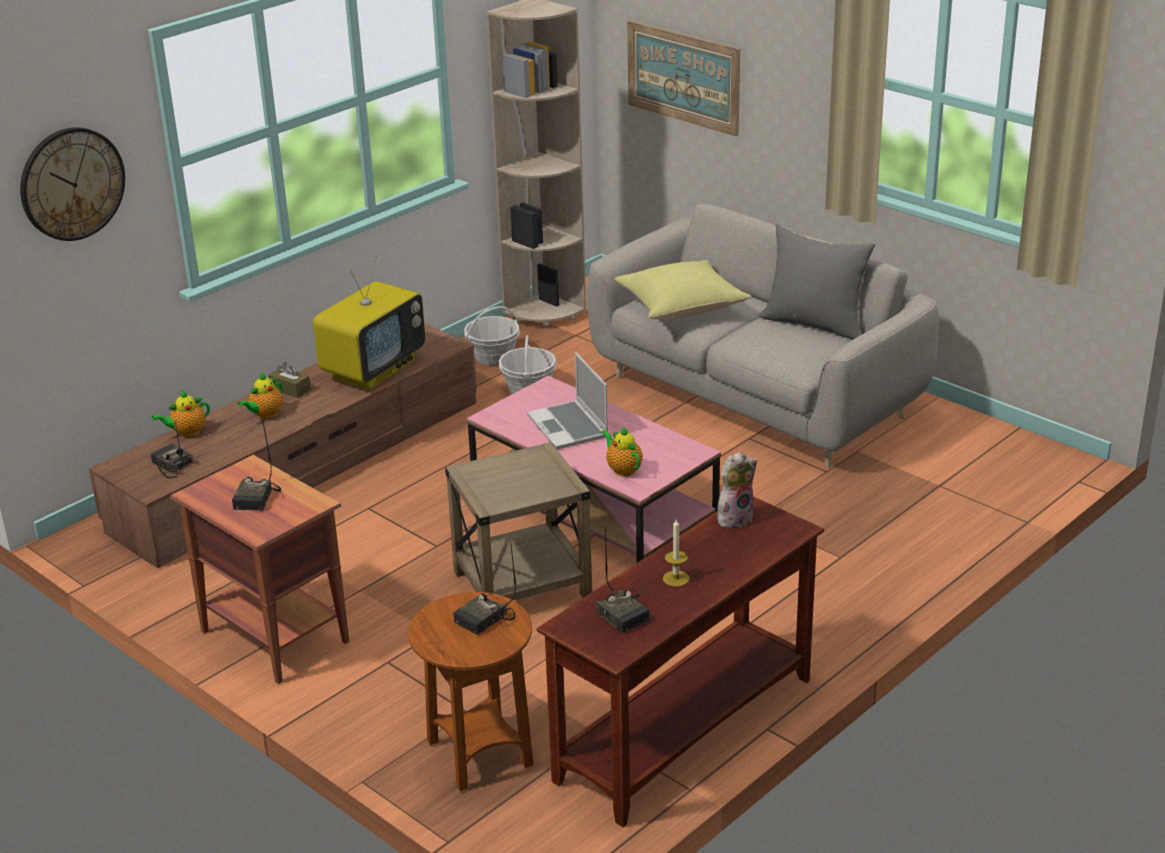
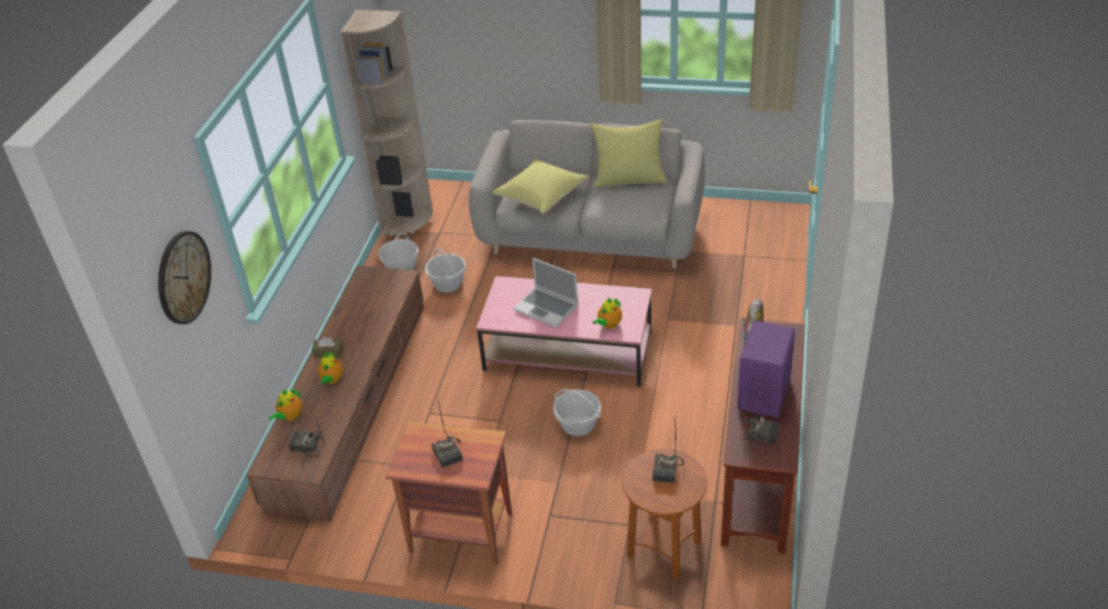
camera: 30 degrees left, 10 degrees up
television [313,255,426,390] -> none
beige side table [445,442,592,600] -> basket [553,389,601,436]
teapot [601,426,643,477] -> teapot turned 75 degrees counterclockwise [593,298,622,329]
picture [627,20,740,136] -> none
candle [663,519,690,587] -> purple speaker [737,321,795,417]
grey pillow [759,224,875,340] -> yellow pillow [590,119,668,187]

